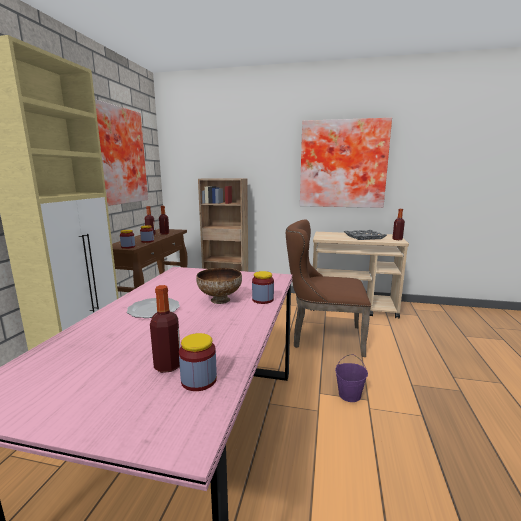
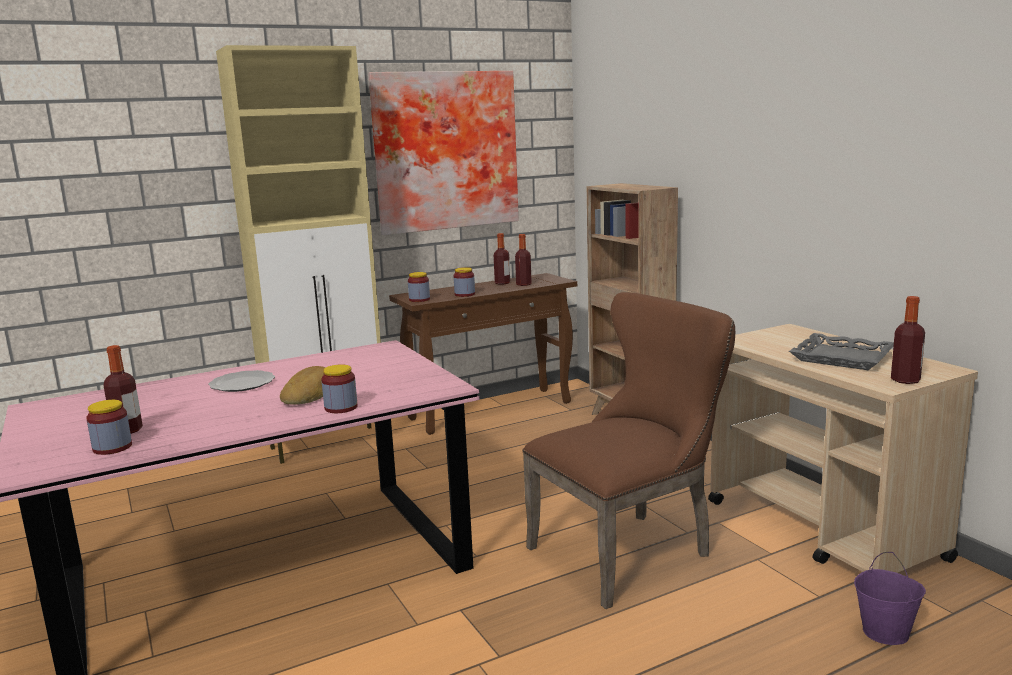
camera: 50 degrees right, 0 degrees up
bowl [196,268,242,304] -> bread [280,366,326,405]
brown chair [286,219,371,357] -> brown chair turned 90 degrees clockwise [522,292,735,609]
picture [300,118,392,208] -> none
purple bucket [335,354,368,402] -> purple bucket moved to [854,552,926,645]

